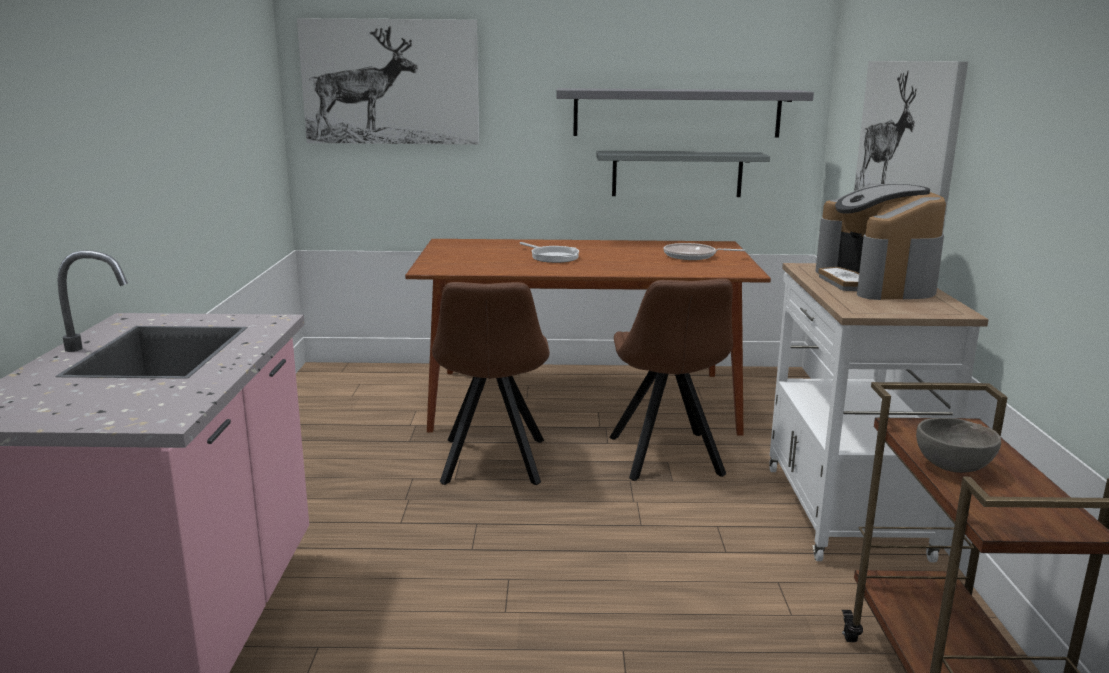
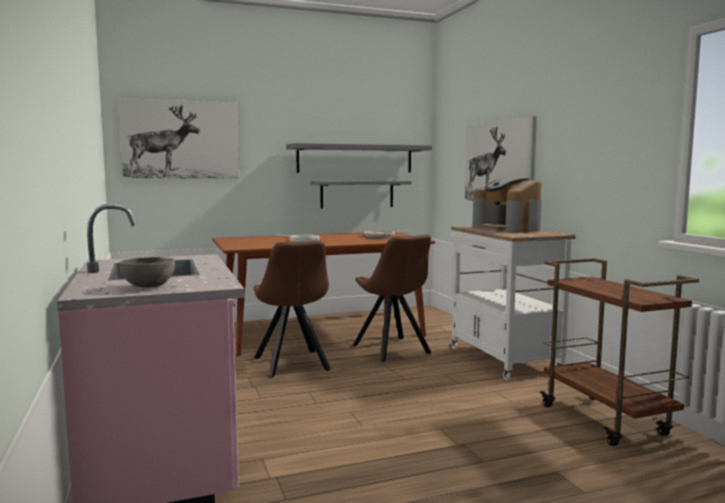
camera: 20 degrees left, 10 degrees down
grey bowl [916,418,1001,473] -> grey bowl moved to [119,257,175,288]

